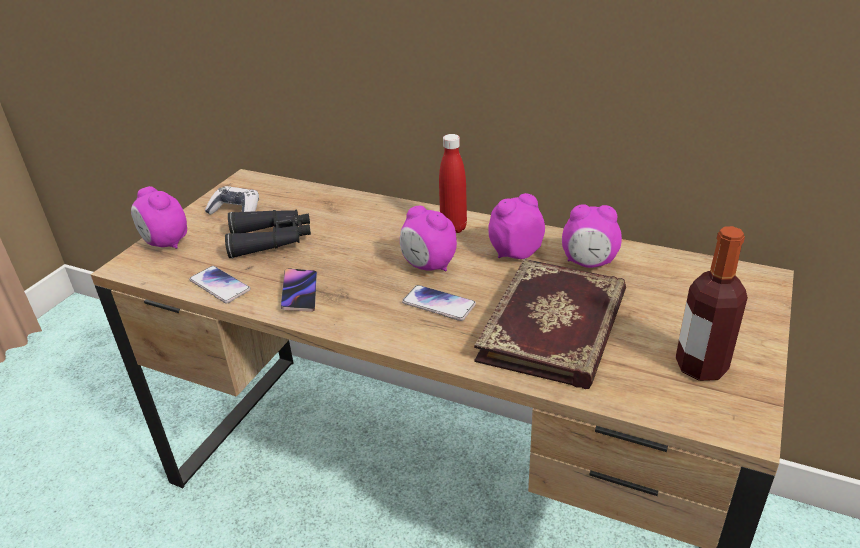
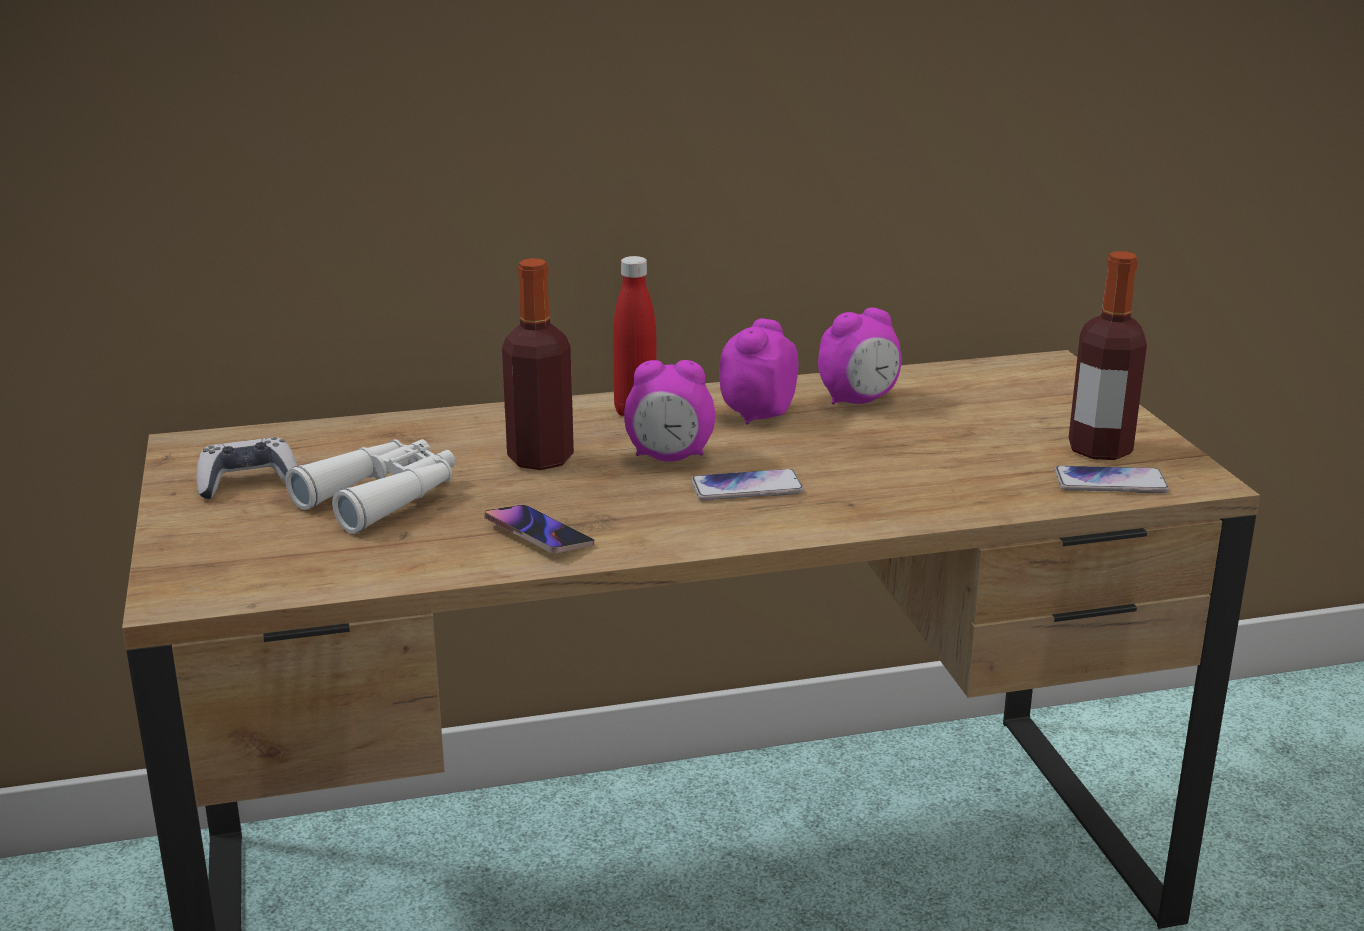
camera: 40 degrees left, 10 degrees down
alarm clock [131,186,187,249] -> none
phone [189,266,250,303] -> phone moved to [1054,466,1169,493]
black binoculars [225,209,311,258] -> white binoculars [285,439,455,534]
book [474,259,626,389] -> none
none -> bottle [502,258,574,470]

